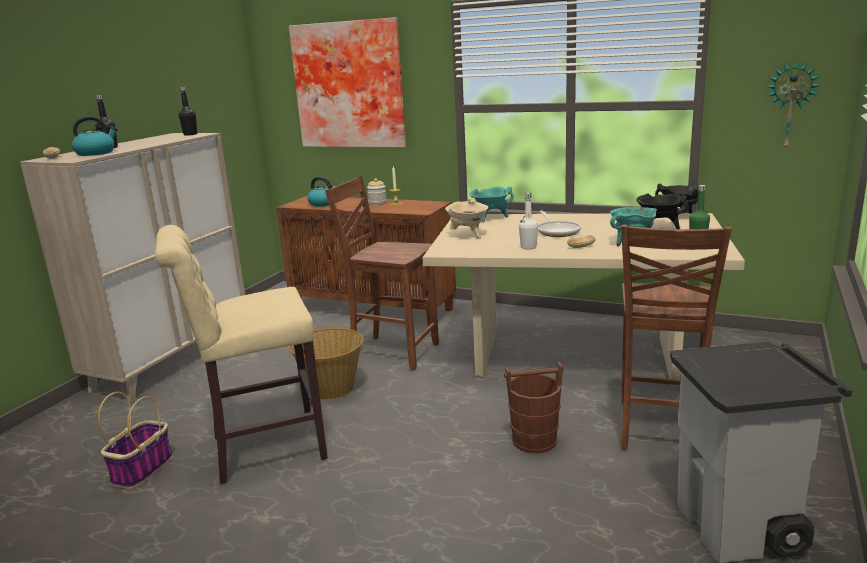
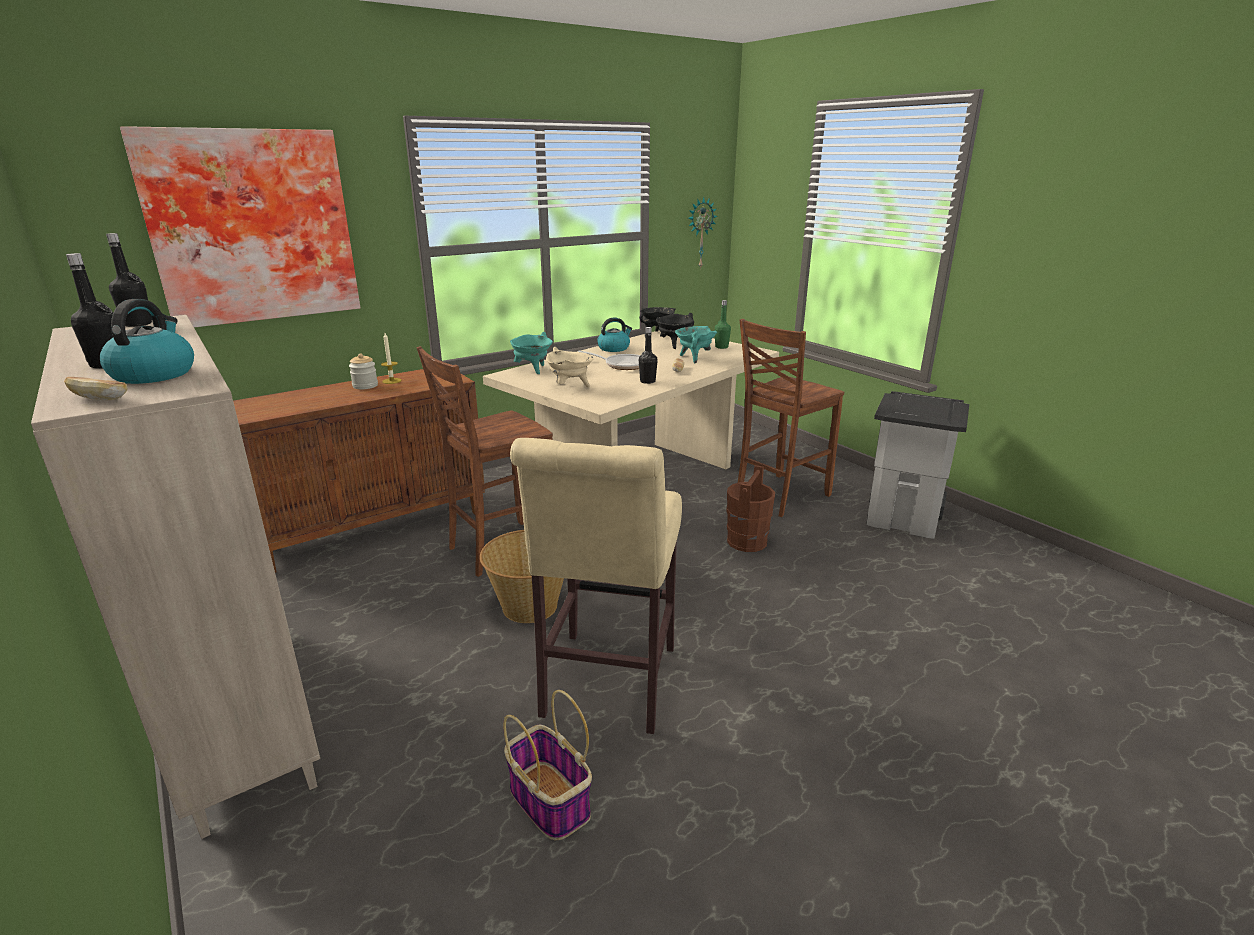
camera: 60 degrees left, 5 degrees up
kettle [308,176,335,207] -> kettle moved to [597,317,632,352]
white bottle [519,193,538,250] -> black bottle [639,327,658,384]
brown chair [621,225,732,451] -> brown chair turned 90 degrees clockwise [738,319,844,517]

